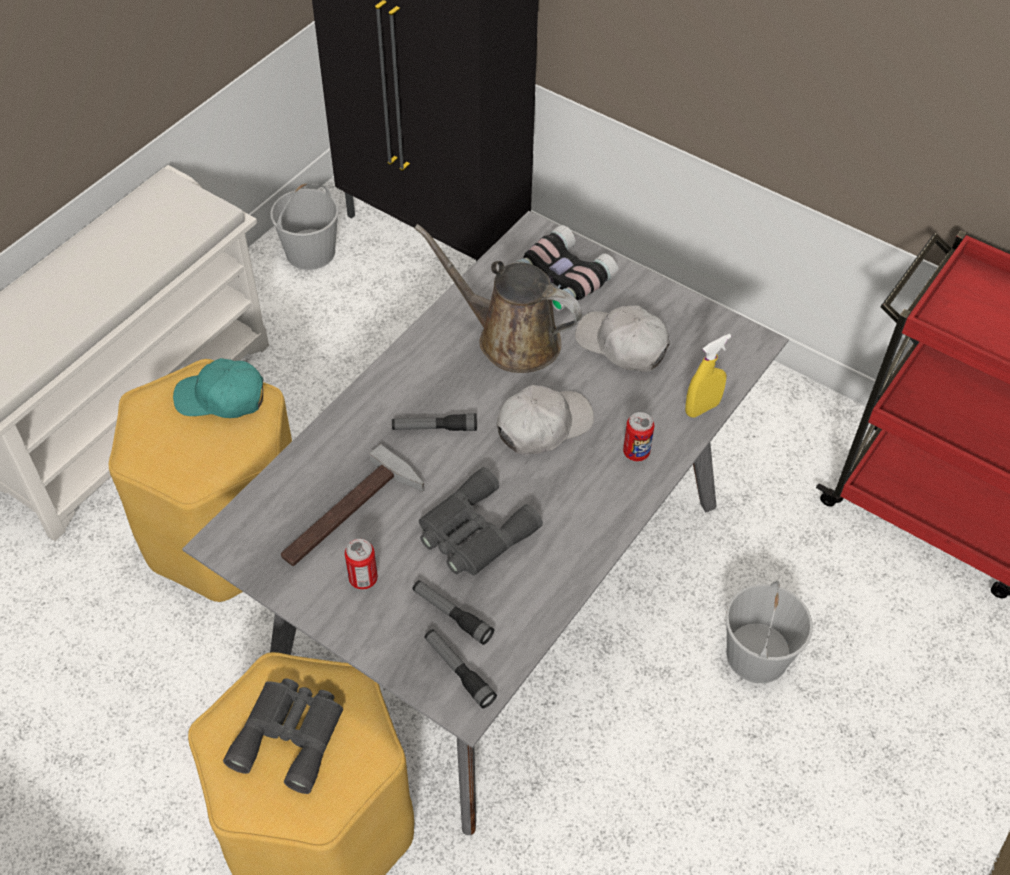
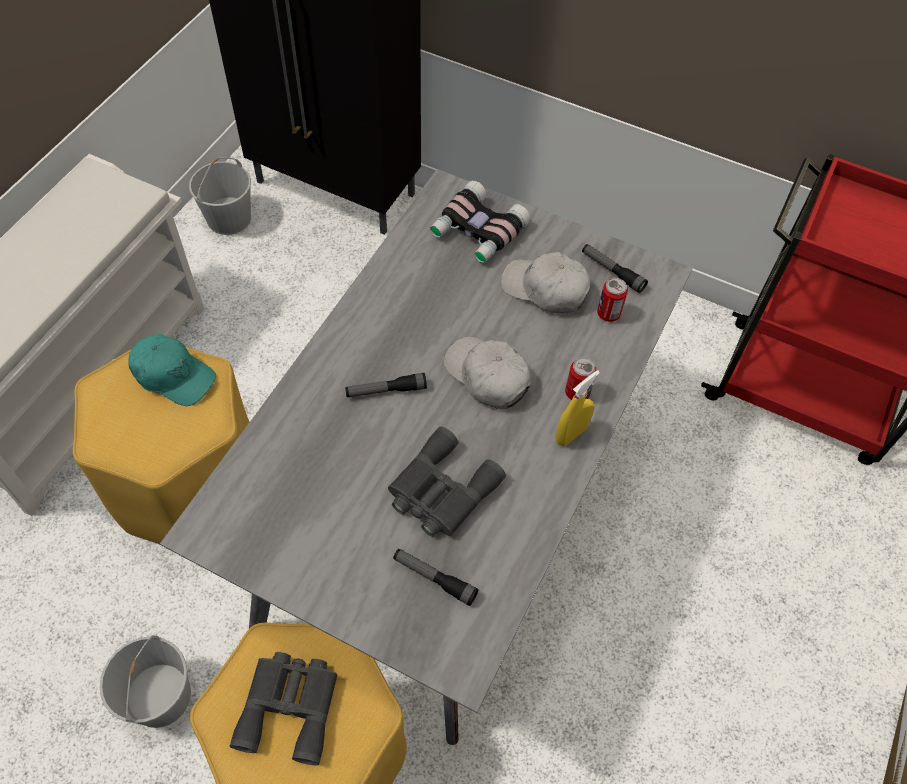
camera: 10 degrees left, 5 degrees up
turquoise cap [173,358,263,418] -> turquoise cap turned 150 degrees counterclockwise [128,334,216,406]
hammer [281,444,424,566] -> none
can [345,539,378,590] -> can moved to [597,278,628,322]
brown watering can [414,224,582,373] -> none
flashlight [425,629,497,708] -> flashlight moved to [582,244,648,293]
white cap [497,385,594,455] -> white cap turned 90 degrees counterclockwise [444,337,531,409]
yellow spray bottle [685,334,731,418] -> yellow spray bottle moved to [556,370,600,446]
white bucket [726,581,813,683] -> white bucket moved to [100,635,191,728]

